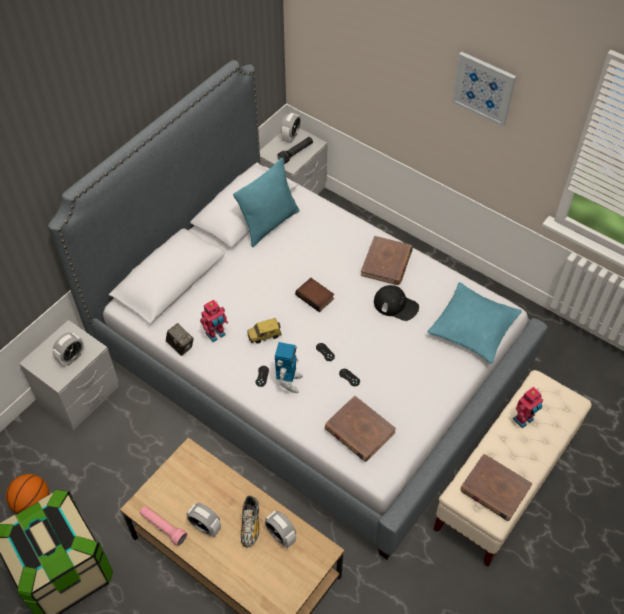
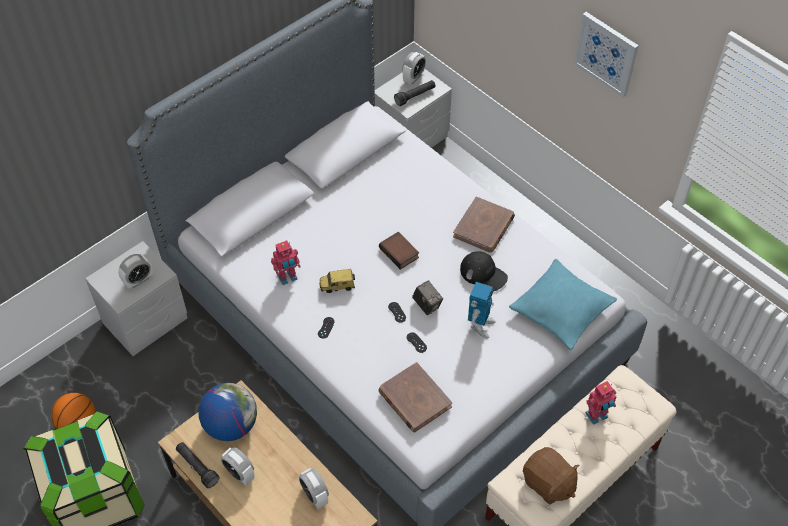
camera: 10 degrees right, 0 degrees up
pink flashlight [140,506,187,546] -> black flashlight [176,442,220,488]
camera [166,323,194,356] -> camera moved to [412,280,443,315]
turquoise pillow [233,158,300,247] -> none
shoe [241,496,259,547] -> none
toy robot [275,342,303,393] -> toy robot moved to [468,282,496,339]
brown book [460,454,532,521] -> brown plush toy [523,447,579,505]
none -> globe [198,383,257,441]

